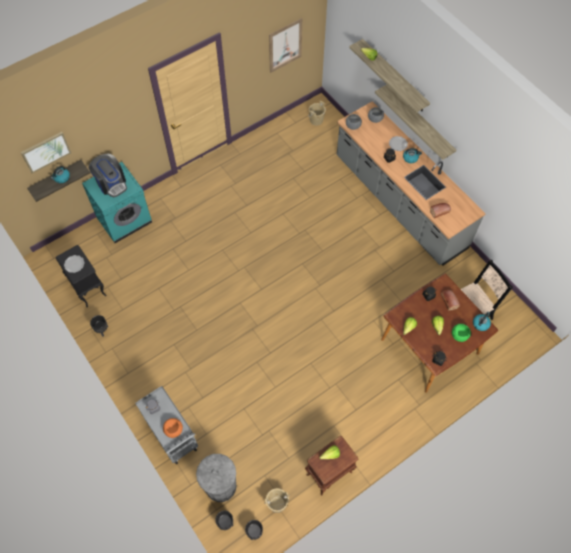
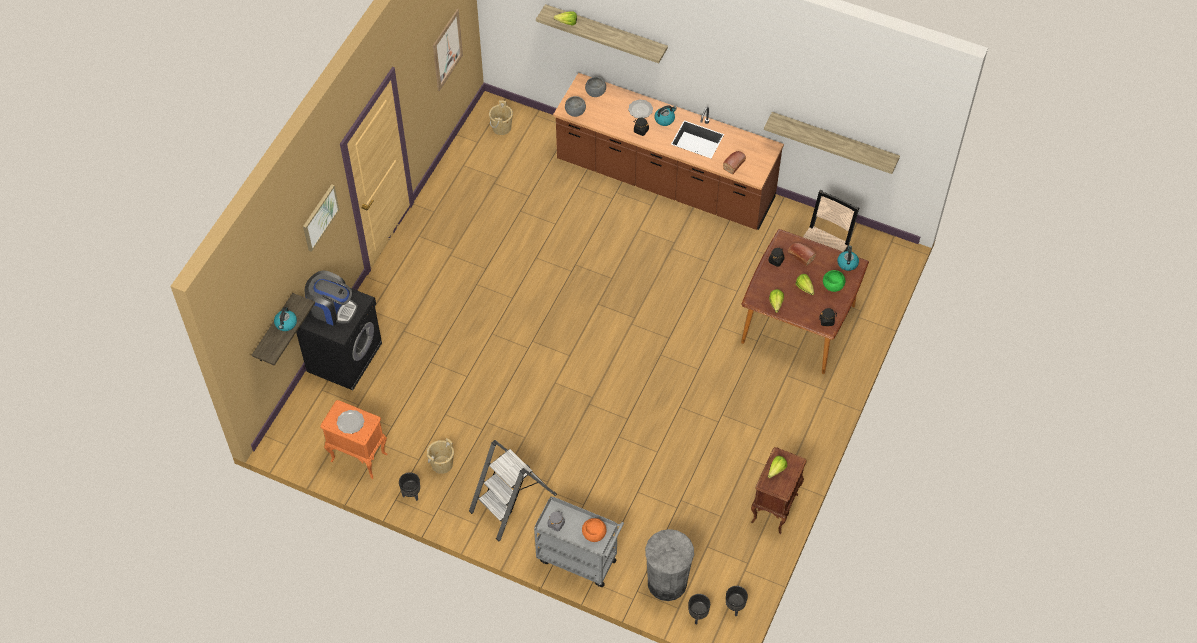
camera: 30 degrees left, 5 degrees down
picture [21,132,71,173] -> picture moved to [303,184,339,252]
black nightstand [56,245,107,307] -> orange nightstand [320,400,387,479]
turquoise washing machine [82,162,152,243] -> black washing machine [296,288,382,390]
beige bucket [265,488,289,513] -> beige bucket moved to [427,438,454,474]
grey counter [337,101,485,266] -> brown counter [553,73,784,230]
shelf [375,85,456,160] -> shelf moved to [764,112,900,174]
none -> grey step ladder [469,440,557,542]

